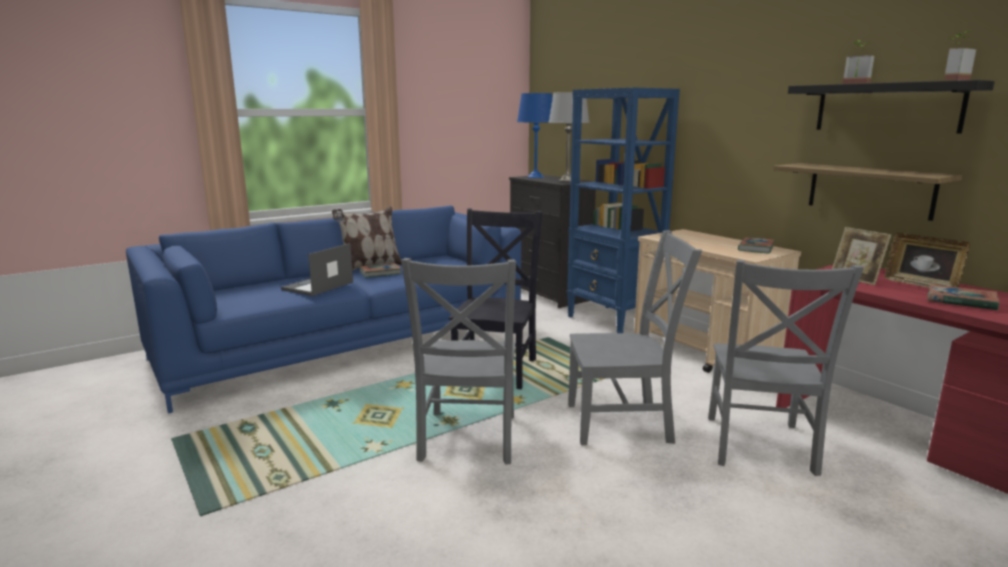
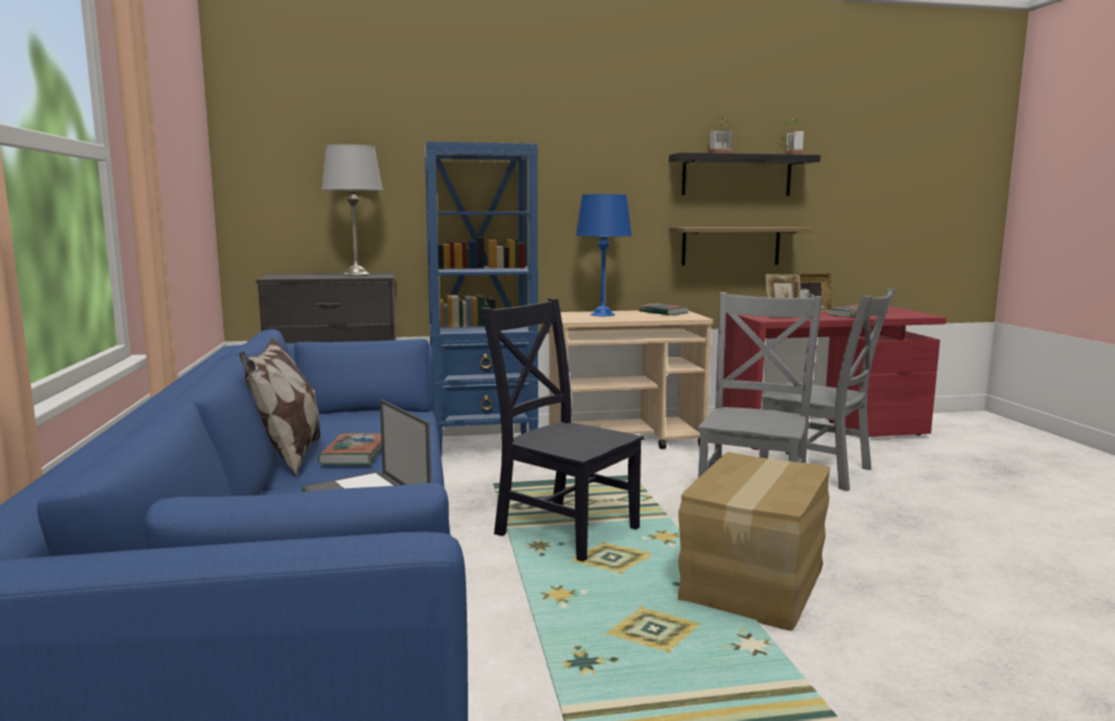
camera: 65 degrees left, 5 degrees down
grey chair [401,258,516,465] -> cardboard box [678,452,830,631]
blue table lamp [517,93,553,178] -> blue table lamp moved to [575,194,632,316]

